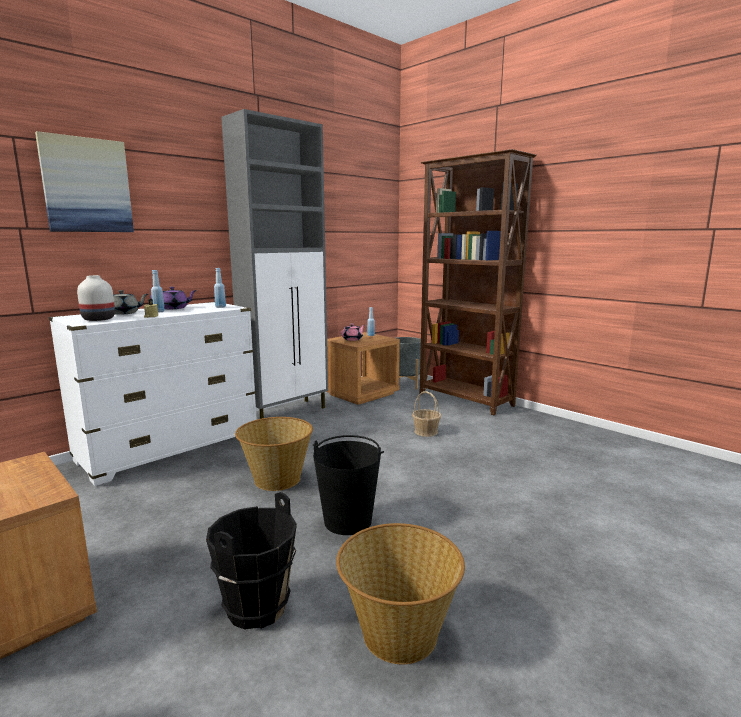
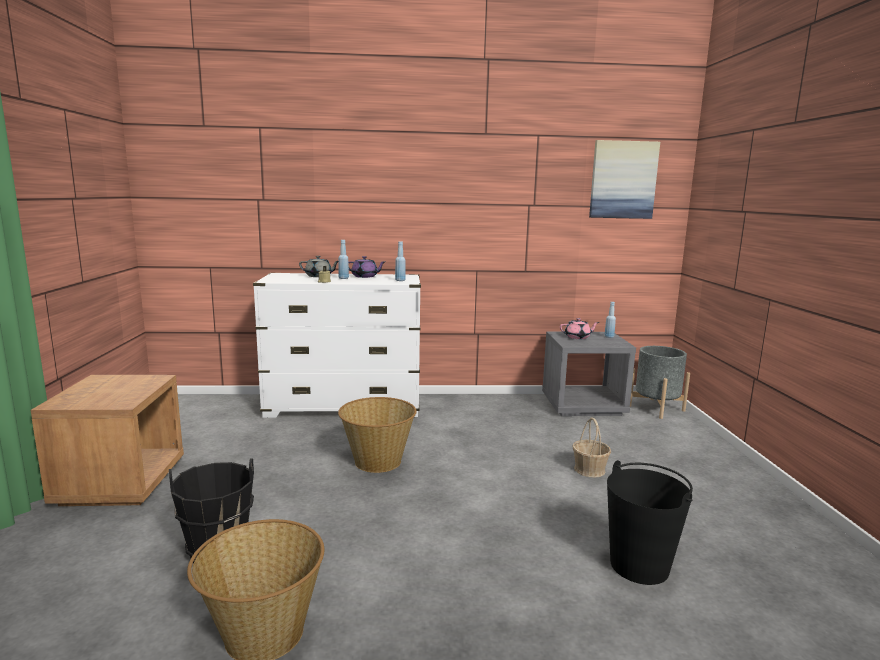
camera: 40 degrees right, 0 degrees up
picture [35,131,134,232] -> picture moved to [589,140,660,219]
white vase [77,275,115,321] -> none
grey cabinet [221,109,328,419] -> none
black bucket [313,435,384,535] -> black bucket moved to [607,460,693,585]
brown nightstand [326,332,400,405] -> grey nightstand [542,331,636,416]
brown bookcase [420,149,537,415] -> none

